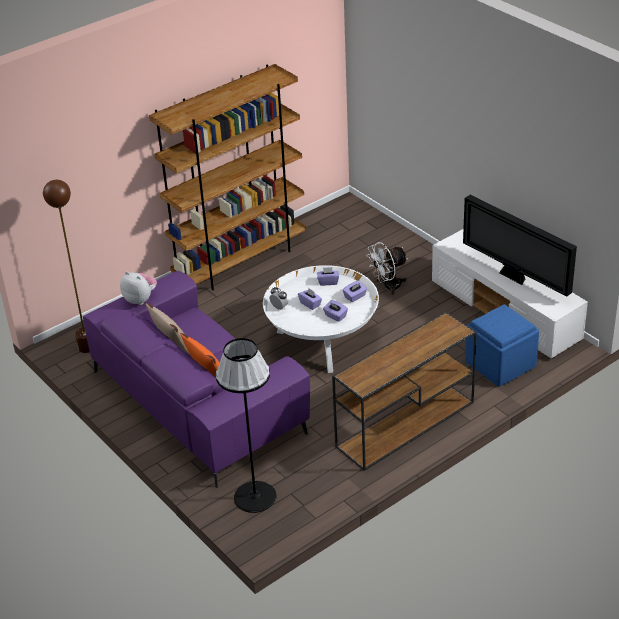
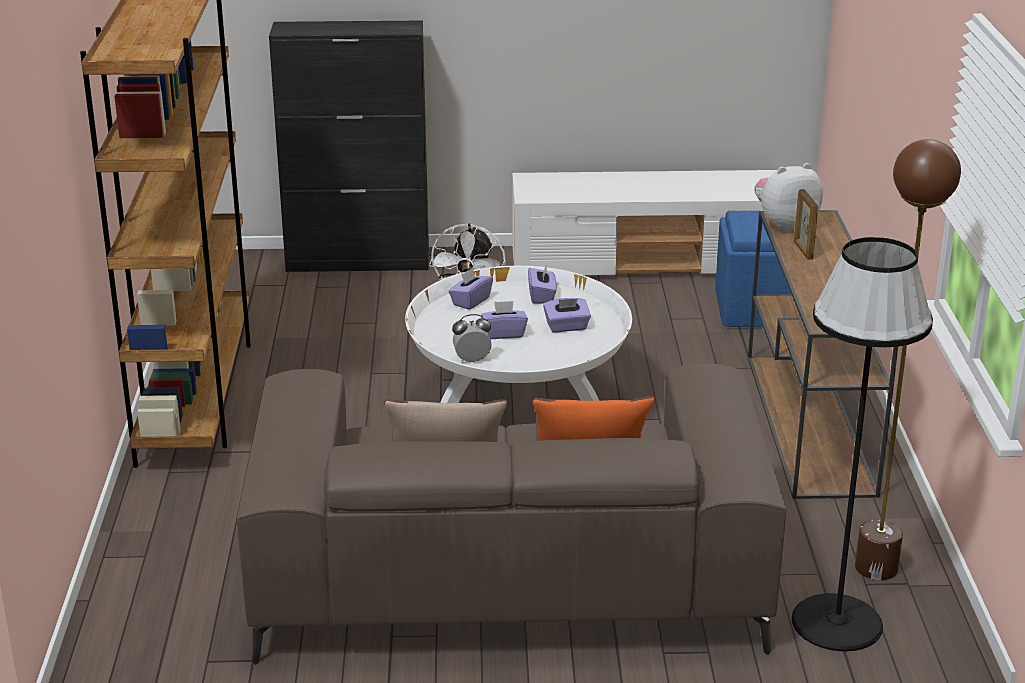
camera: 55 degrees left, 10 degrees down
brown floor lamp [43,180,90,353] -> brown floor lamp moved to [855,139,961,580]
purple sofa [83,271,310,488] -> brown sofa [237,363,786,665]
plush toy [120,272,157,305] -> plush toy moved to [754,163,823,231]
television [463,195,577,297] -> none
none -> black cabinet [269,21,429,272]
none -> picture frame [794,189,818,260]

